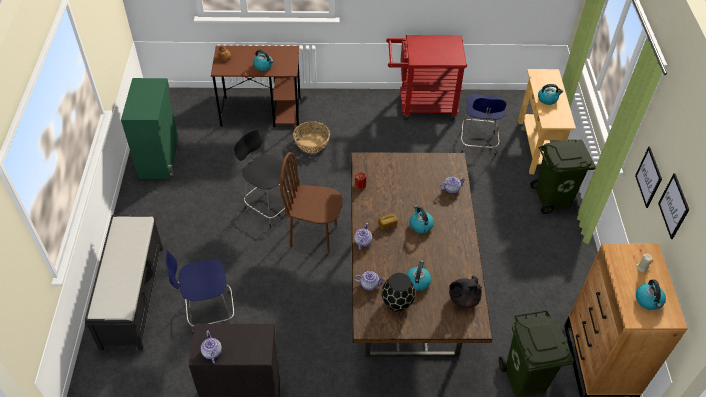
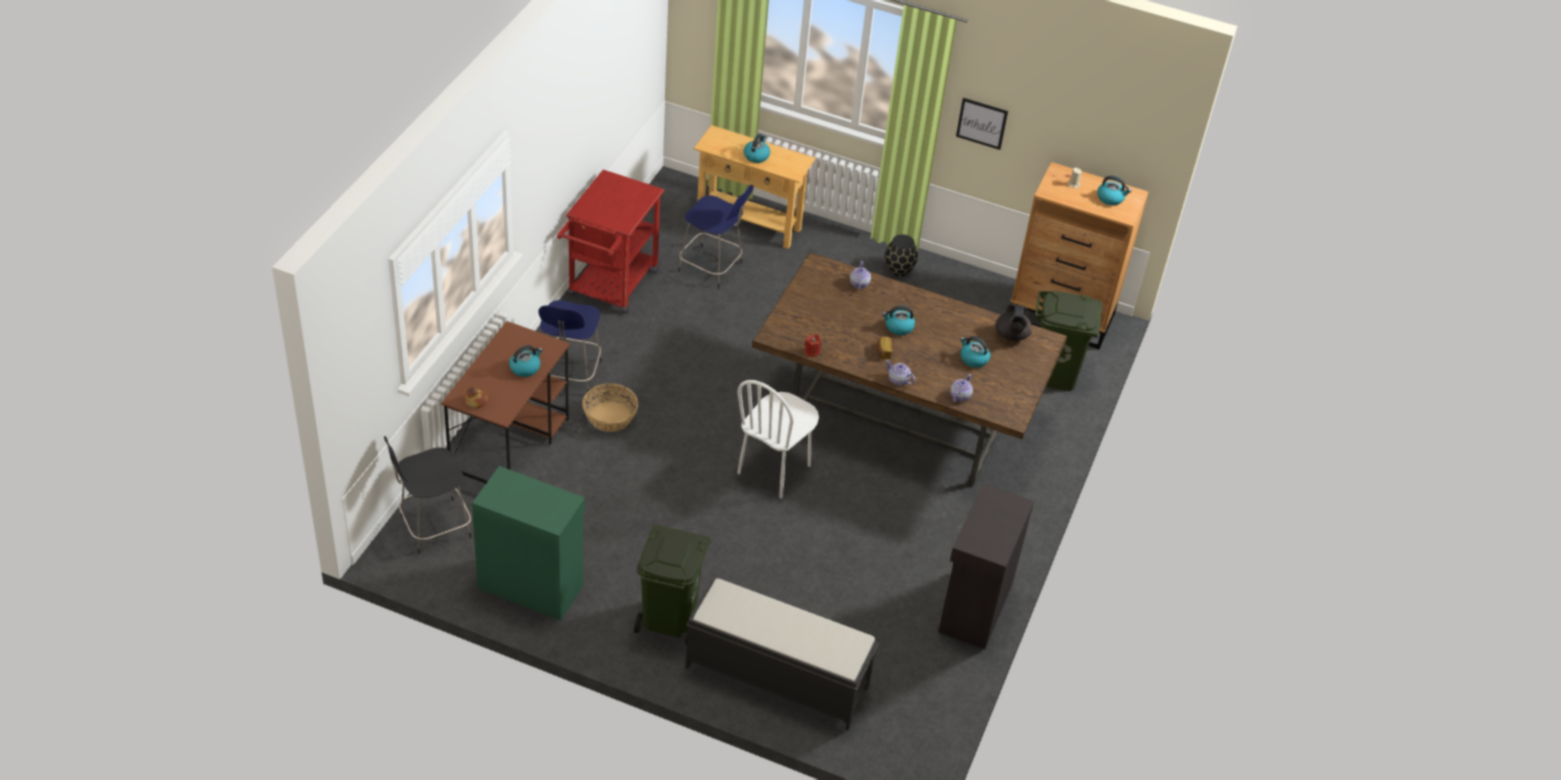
camera: 70 degrees left, 5 degrees down
blue stool [166,250,234,335] -> blue stool moved to [539,300,602,392]
teapot [201,330,222,364] -> none
black stool [234,129,292,228] -> black stool moved to [384,436,472,554]
brown chair [280,152,343,253] -> white chair [737,380,819,498]
black vase [382,273,415,312] -> black vase moved to [885,234,918,277]
green trash can [530,139,596,214] -> green trash can moved to [634,524,711,645]
picture [658,173,690,239] -> none

